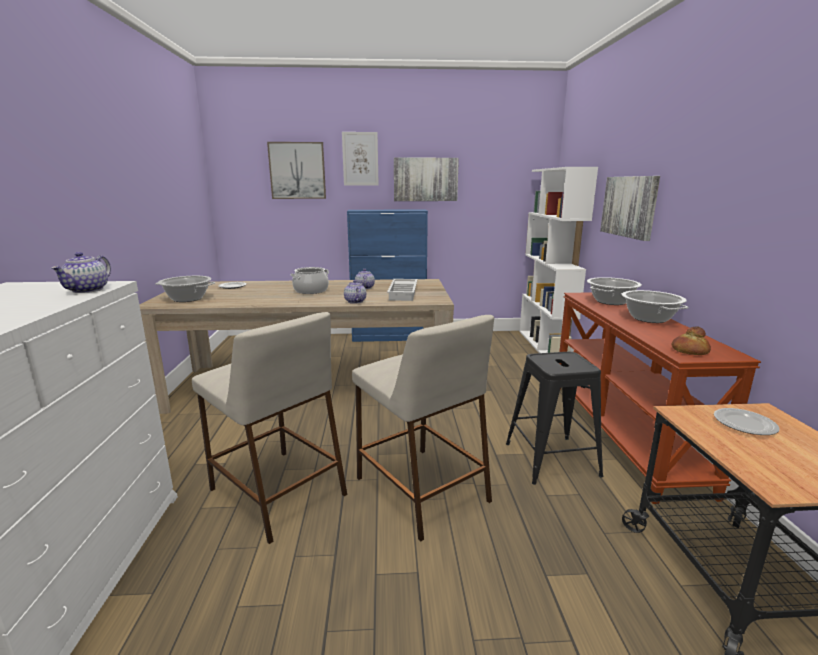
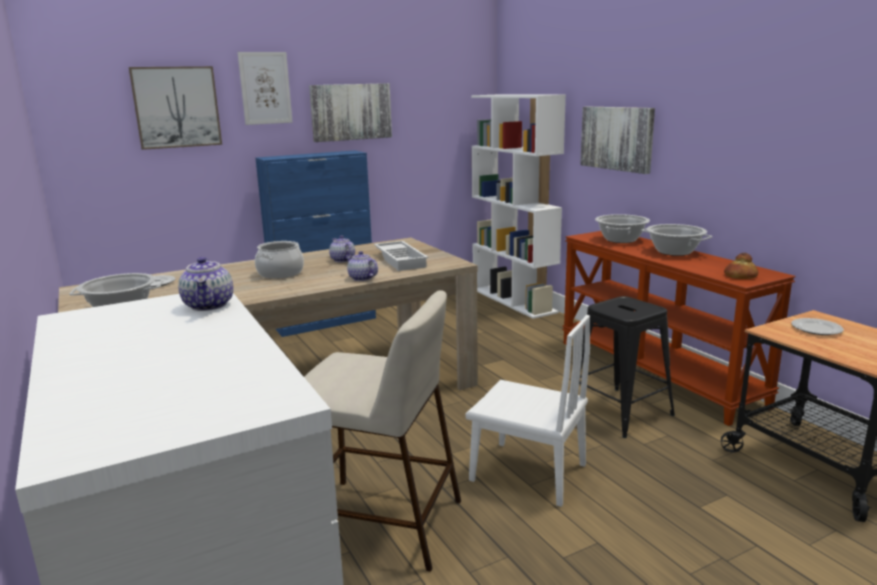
camera: 25 degrees left, 0 degrees up
beige stool [352,315,494,541] -> white chair [465,315,590,507]

